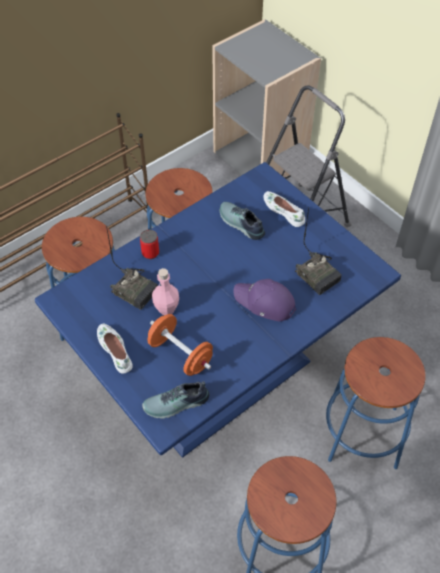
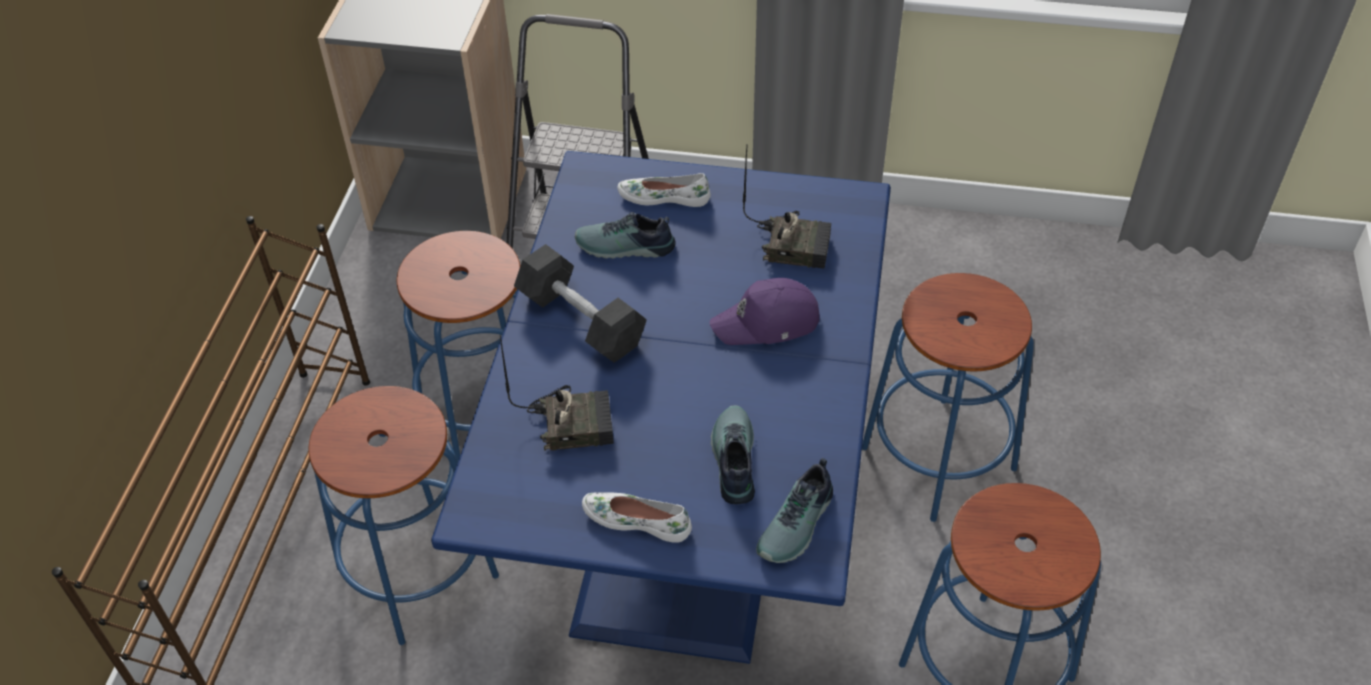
camera: 40 degrees left, 5 degrees down
can [140,230,159,259] -> none
orange dumbbell [147,314,213,376] -> shoe [711,405,755,504]
pink bottle [152,268,179,315] -> none
none -> black dumbbell [514,244,647,363]

